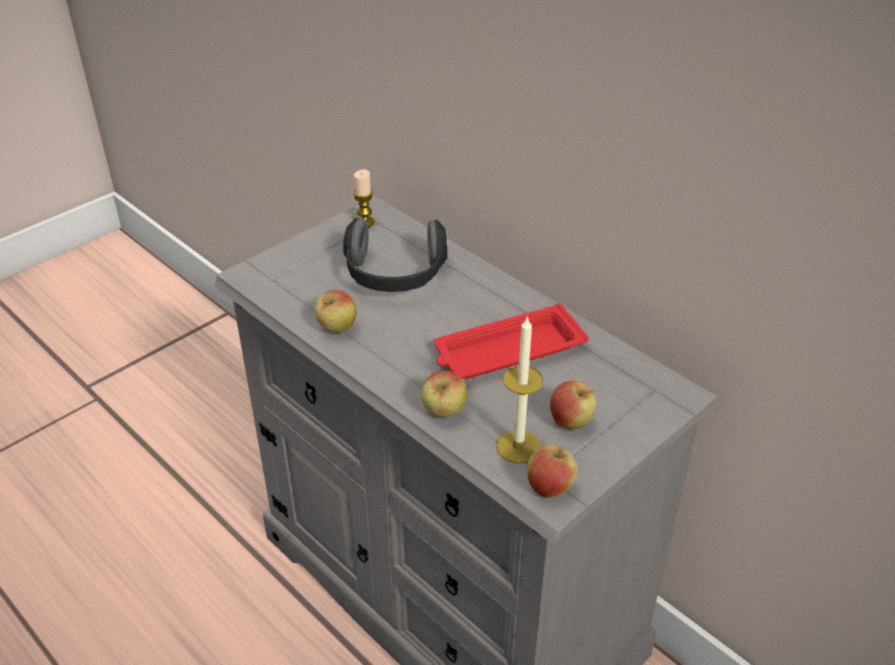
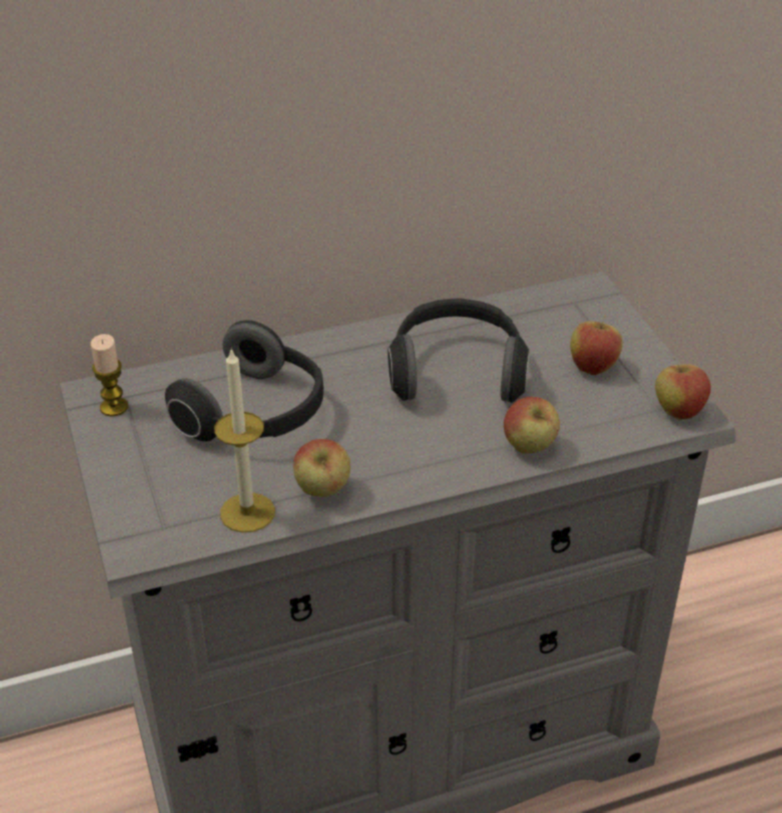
camera: 65 degrees left, 0 degrees up
red tray [434,303,589,379] -> headphones [387,299,530,403]
candle [496,315,543,463] -> candle moved to [214,347,275,533]

